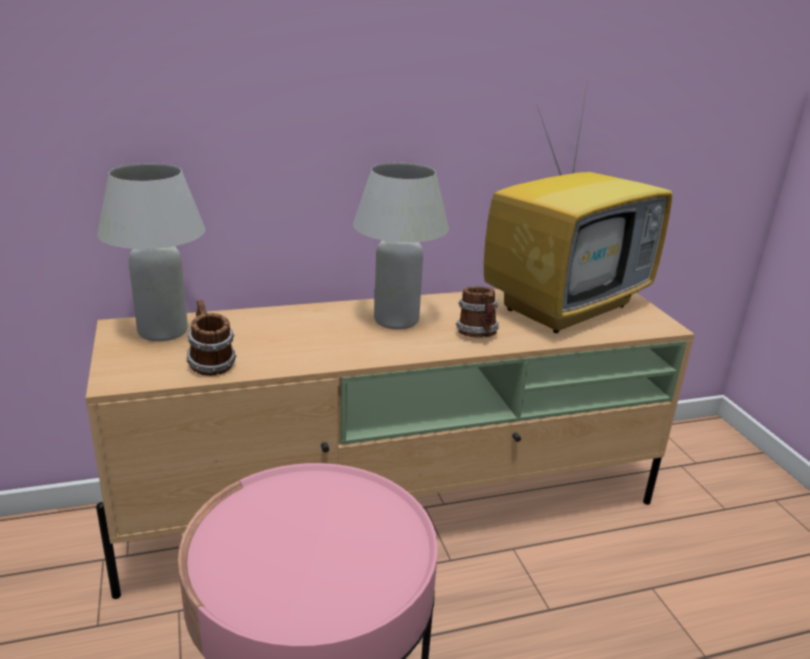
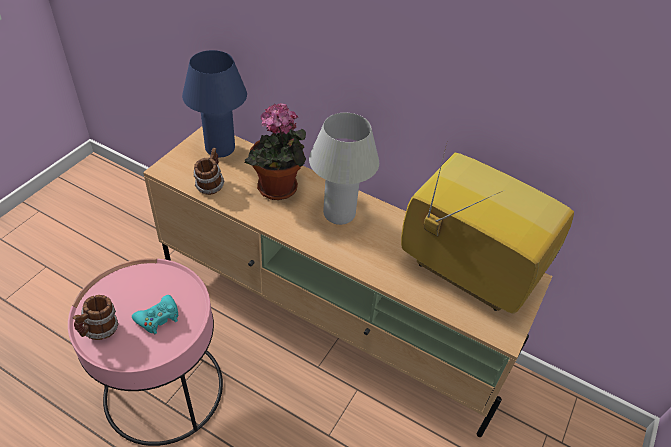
camera: 45 degrees right, 20 degrees up
white table lamp [97,163,205,342] -> blue table lamp [182,50,247,157]
mug [456,287,499,338] -> mug moved to [73,295,119,340]
television [484,80,672,333] -> television turned 150 degrees counterclockwise [401,144,574,314]
none -> turquoise game controller [132,295,178,334]
none -> potted plant [244,103,306,200]

